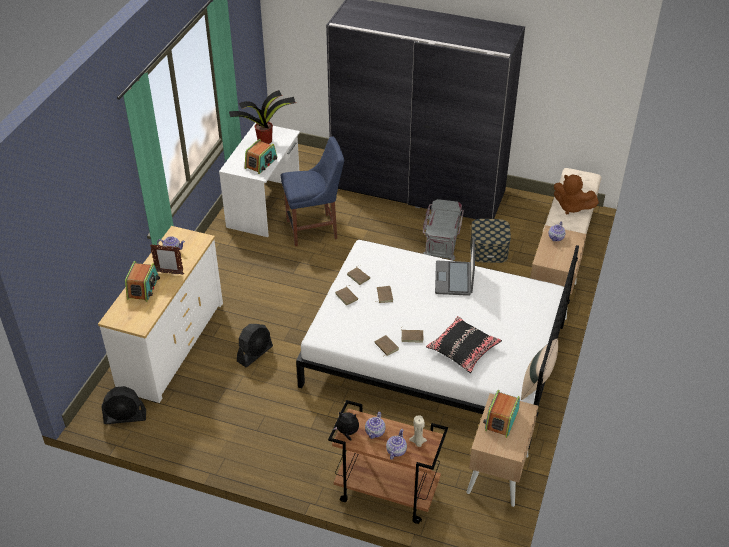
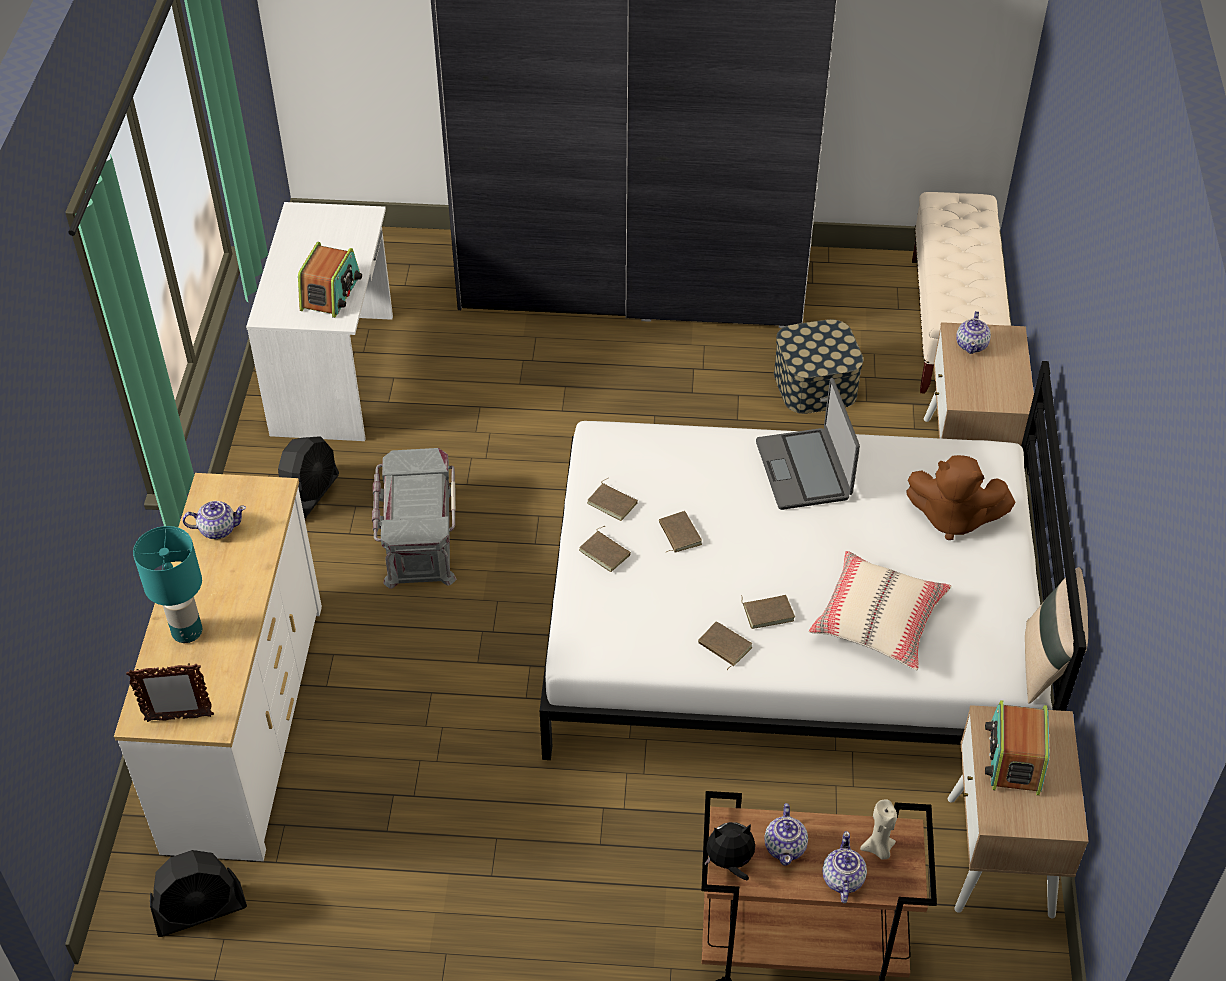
camera: 15 degrees left, 5 degrees up
radio [125,261,160,302] -> turquoise table lamp [133,526,202,643]
picture frame [150,244,184,275] -> picture frame moved to [126,664,214,722]
potted plant [229,90,296,144] -> none
black fan [237,324,273,367] -> black fan moved to [278,436,339,518]
blue chair [281,137,344,247] -> none
grey storage box [423,199,464,261] -> grey storage box moved to [372,448,456,589]
black pillow [426,316,502,373] -> beige pillow [809,551,951,670]
brown plush toy [554,175,599,214] -> brown plush toy moved to [906,455,1015,540]

